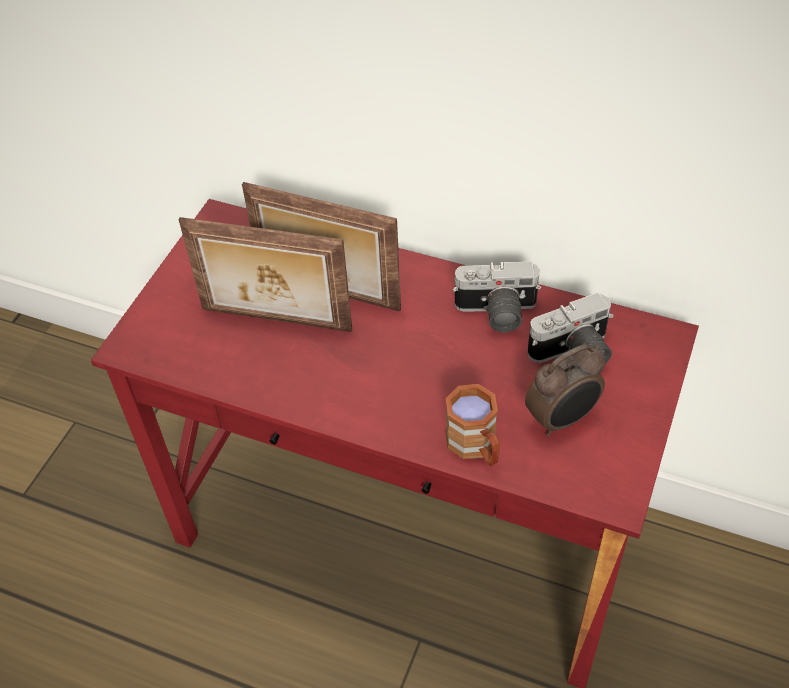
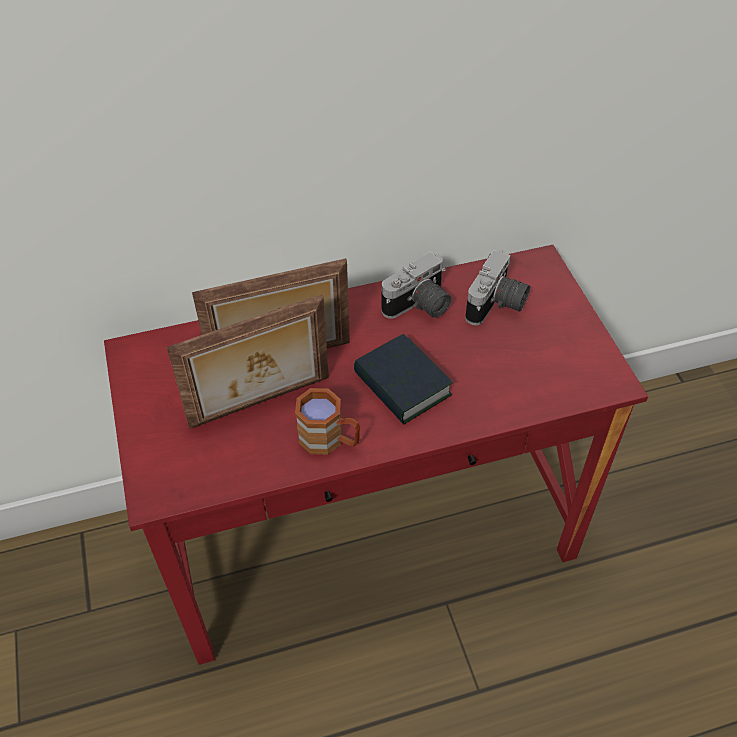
camera: 40 degrees left, 0 degrees up
brown mug [445,384,500,466] -> brown mug moved to [295,388,360,455]
alarm clock [525,344,605,437] -> none
none -> book [354,334,453,424]

